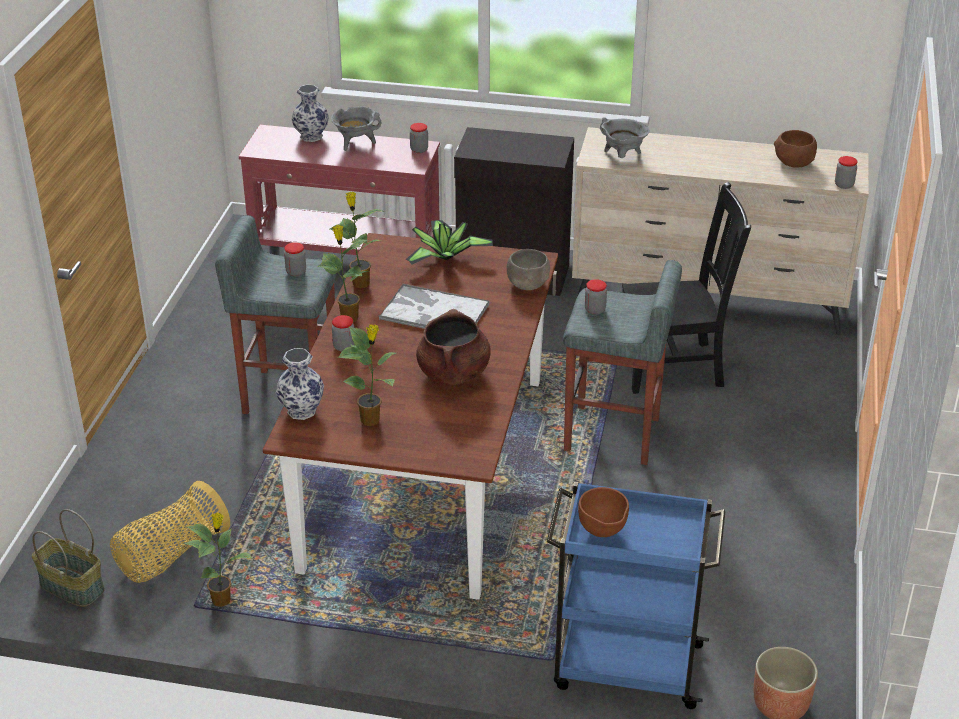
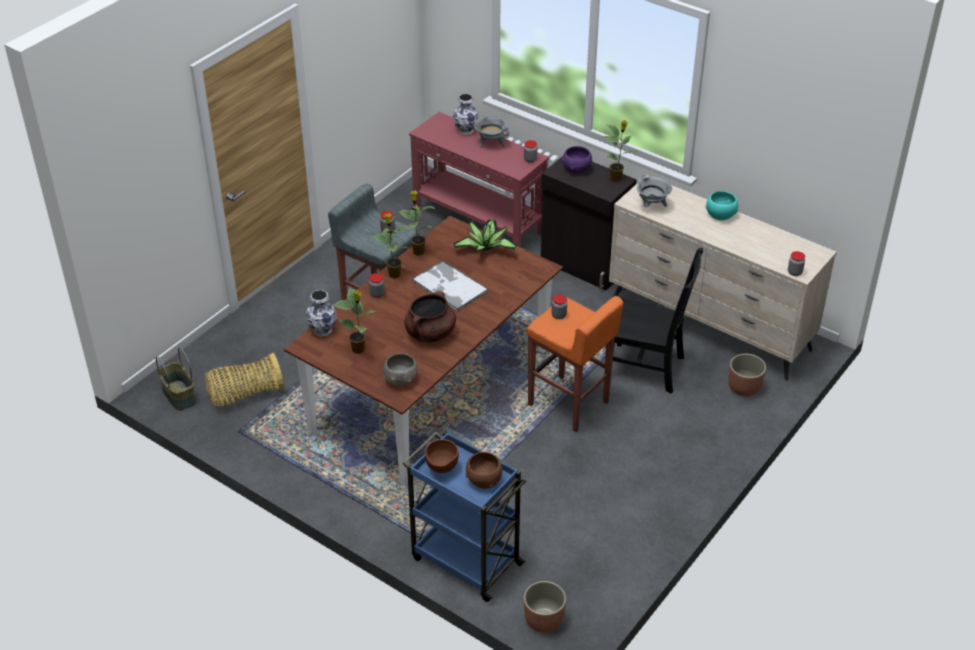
camera: 25 degrees right, 5 degrees up
potted plant [183,513,254,607] -> potted plant moved to [603,120,639,182]
grey bowl [507,249,550,290] -> grey bowl moved to [383,353,417,386]
grey stool [563,260,682,465] -> orange stool [526,296,623,432]
brown bowl [774,130,817,168] -> brown bowl moved to [465,452,502,489]
none -> purple bowl [562,146,592,174]
none -> turquoise bowl [706,191,738,220]
none -> planter [729,354,766,397]

